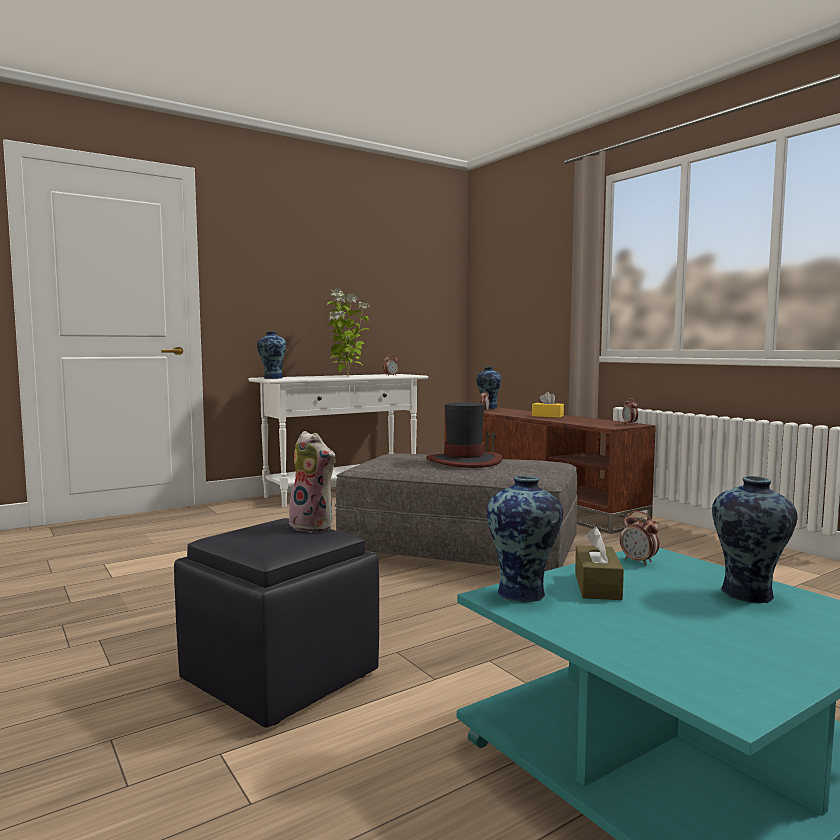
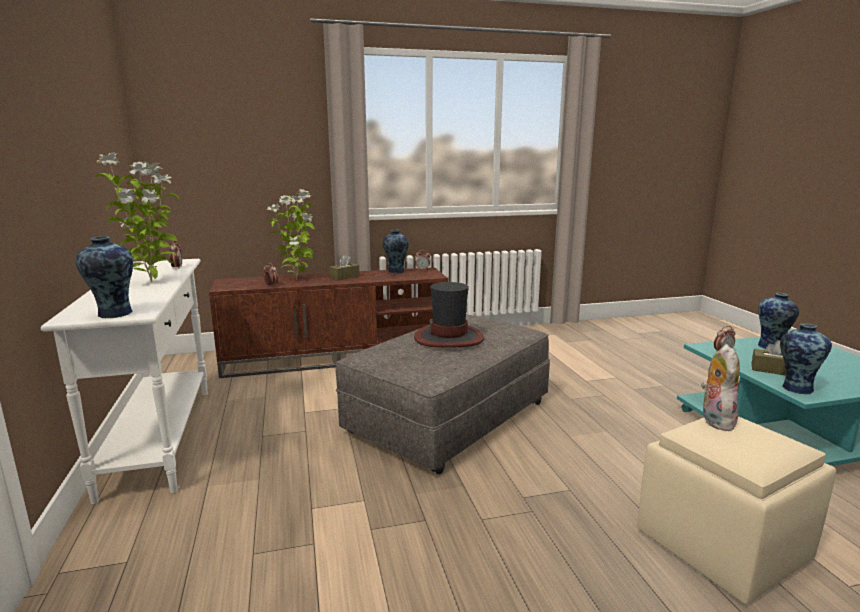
camera: 70 degrees left, 10 degrees up
black ottoman [174,518,379,728] -> beige ottoman [637,416,836,604]
plush toy [289,431,336,533] -> plush toy turned 45 degrees counterclockwise [701,344,740,431]
vase [476,367,501,409] -> vase moved to [383,230,409,273]
yellow tissue box [532,392,564,418] -> brown tissue box [329,255,360,280]
none -> potted plant [267,189,315,280]

